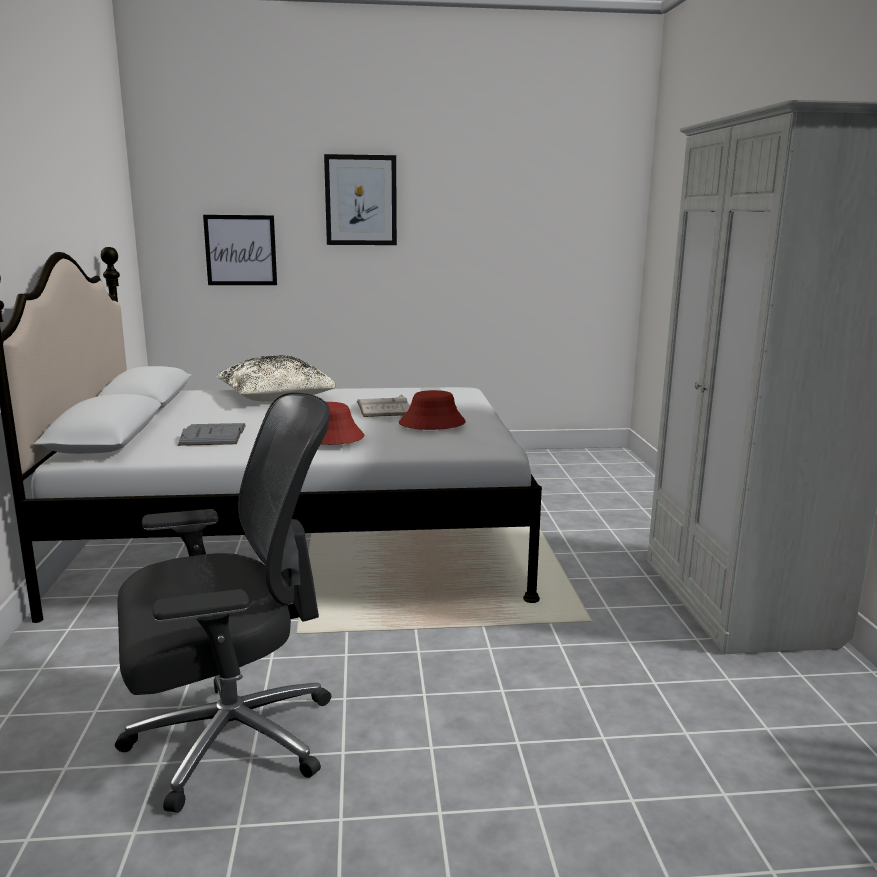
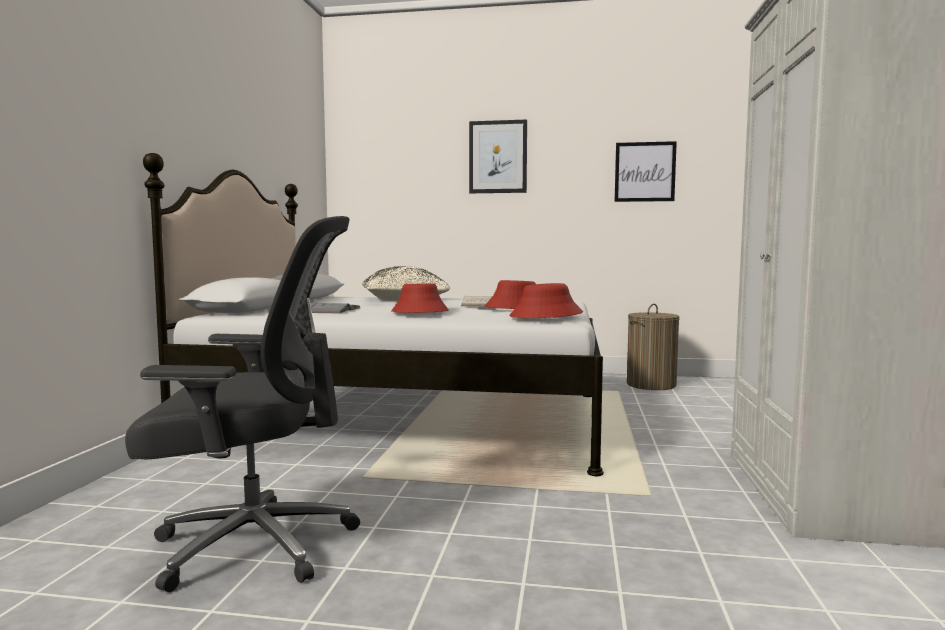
camera: 15 degrees right, 10 degrees down
picture [203,215,277,285] -> picture moved to [615,141,677,202]
none -> red hat [510,283,583,318]
none -> laundry basket [627,304,679,390]

